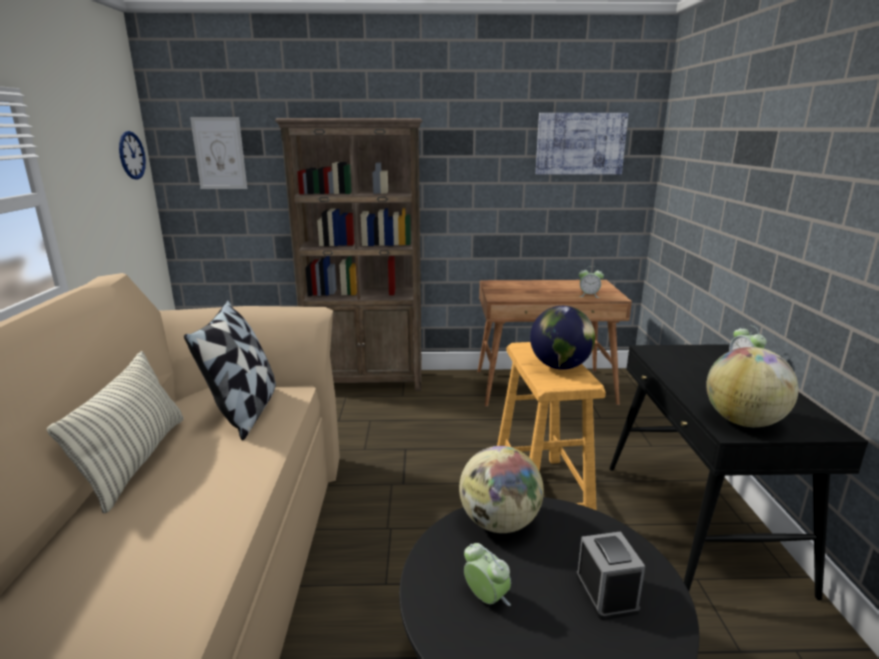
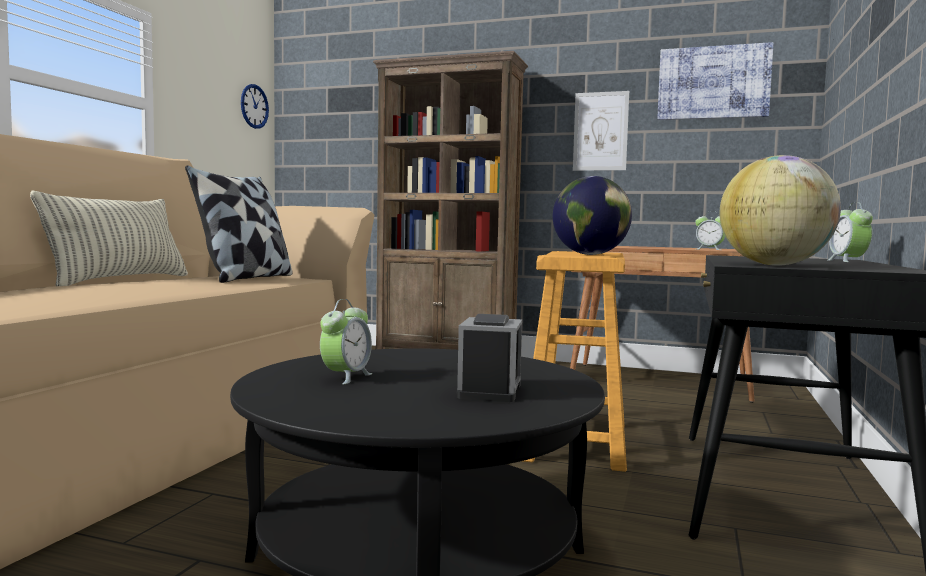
camera: 20 degrees right, 15 degrees down
picture [190,117,247,189] -> picture moved to [573,91,629,171]
globe [459,446,544,533] -> none
alarm clock [464,543,511,606] -> alarm clock turned 45 degrees clockwise [320,299,373,384]

